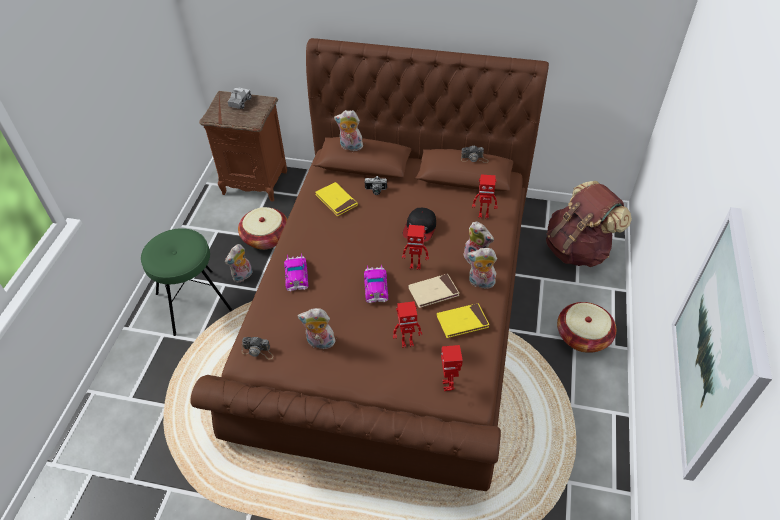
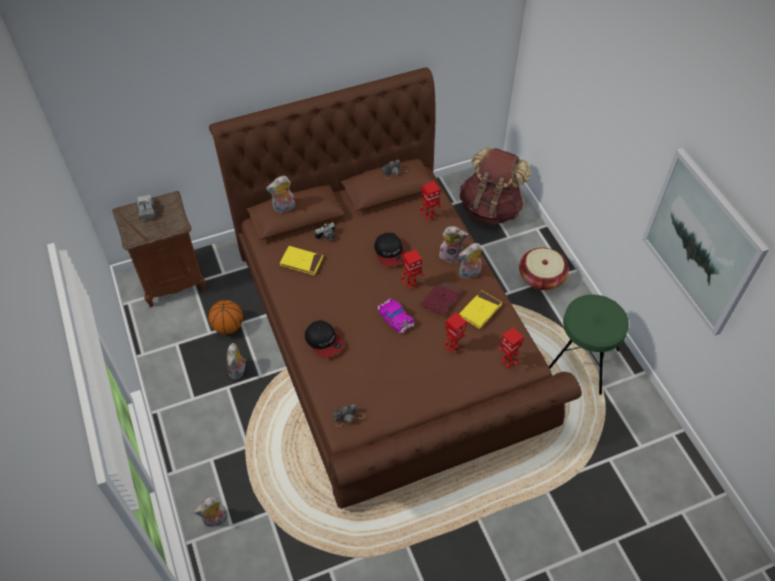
camera: 35 degrees left, 5 degrees up
green stool [141,228,233,336] -> green stool moved to [549,294,629,395]
basket [238,207,288,250] -> basketball [209,300,243,334]
toy car [284,253,308,292] -> cap [305,320,344,358]
plush toy [298,308,335,349] -> plush toy moved to [193,496,228,528]
beige book [408,274,459,308] -> red book [421,279,463,317]

